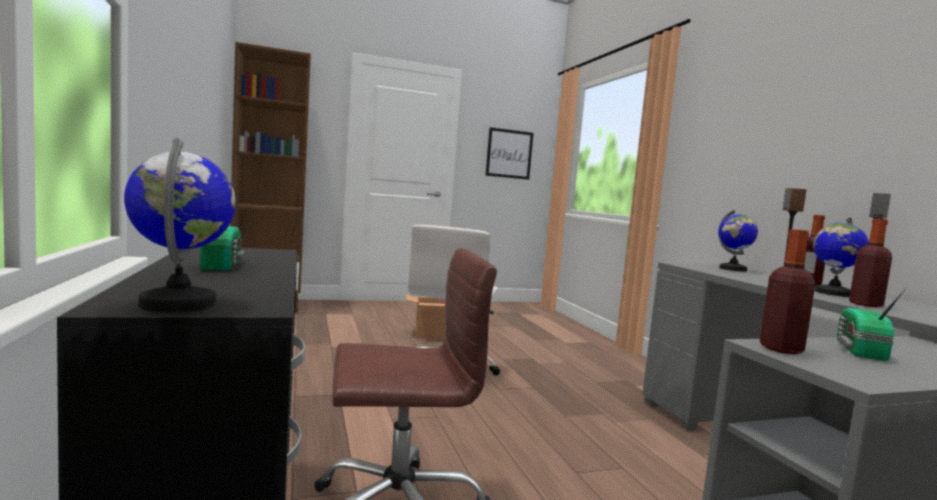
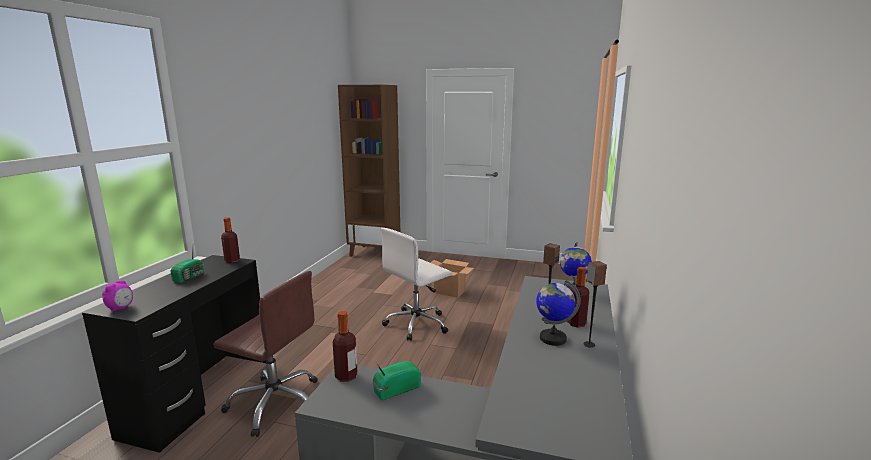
camera: 35 degrees right, 10 degrees up
globe [124,137,236,312] -> alarm clock [102,280,133,312]
picture [485,127,533,180] -> none
bottle [849,218,892,307] -> bottle moved to [221,217,240,263]

